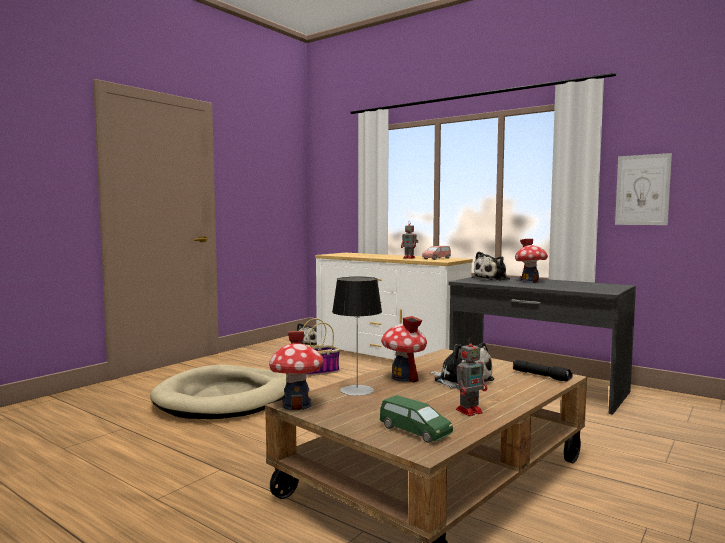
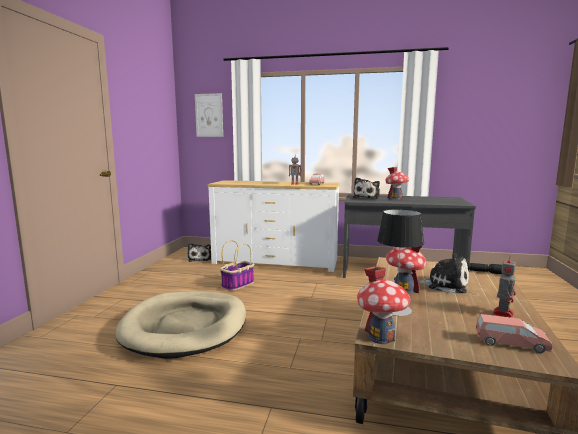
camera: 25 degrees left, 5 degrees up
green toy car [380,395,453,443] -> pink toy car [476,314,552,353]
picture [615,153,672,225] -> picture moved to [195,93,223,137]

